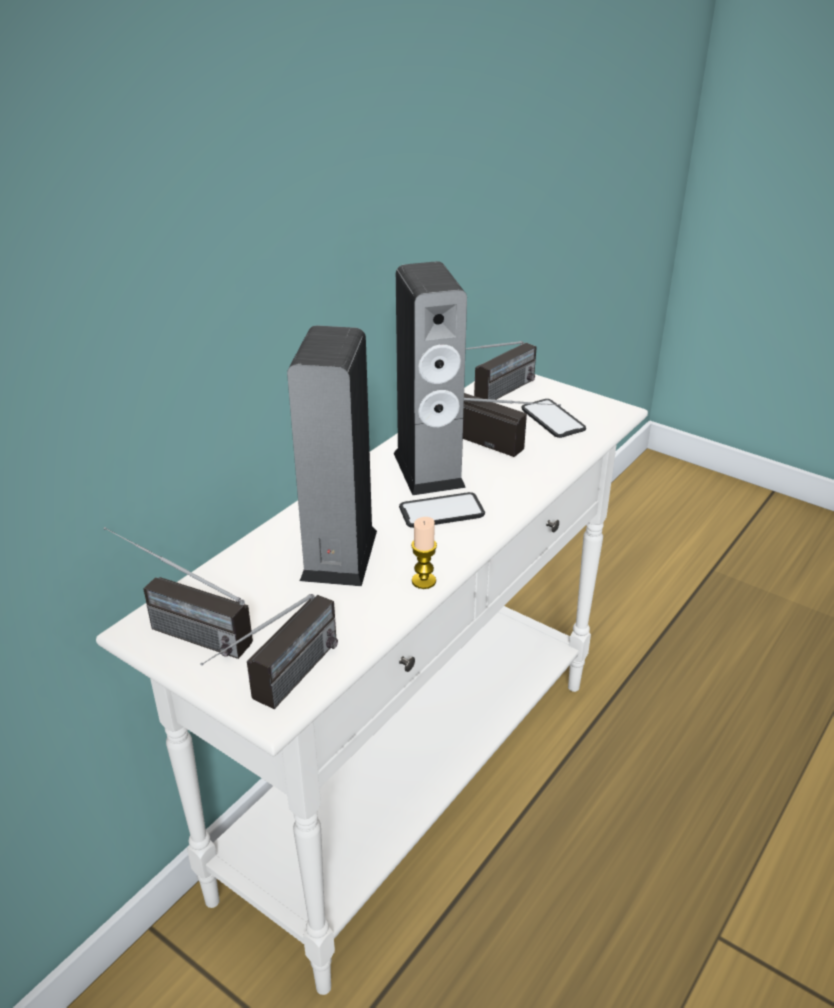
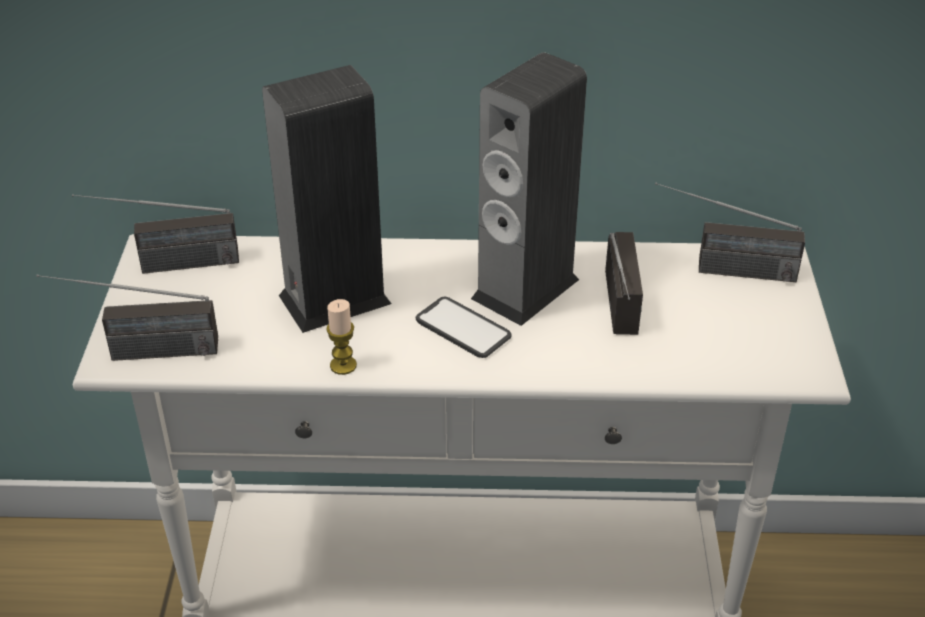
camera: 55 degrees right, 5 degrees up
radio [104,527,253,659] -> radio turned 90 degrees counterclockwise [72,194,239,274]
phone [522,399,586,438] -> none

